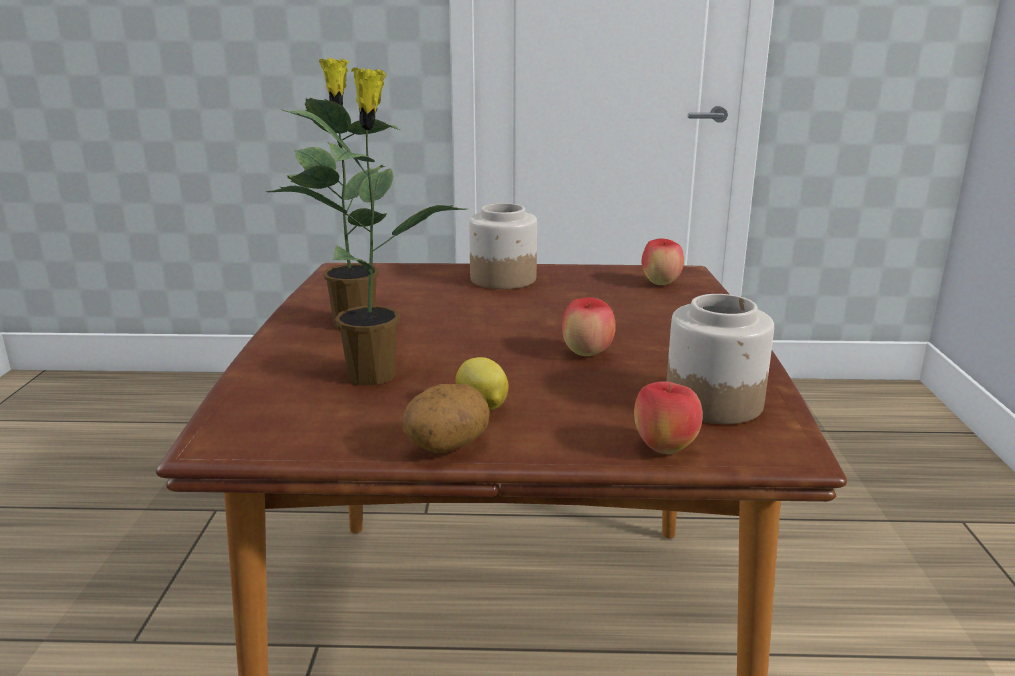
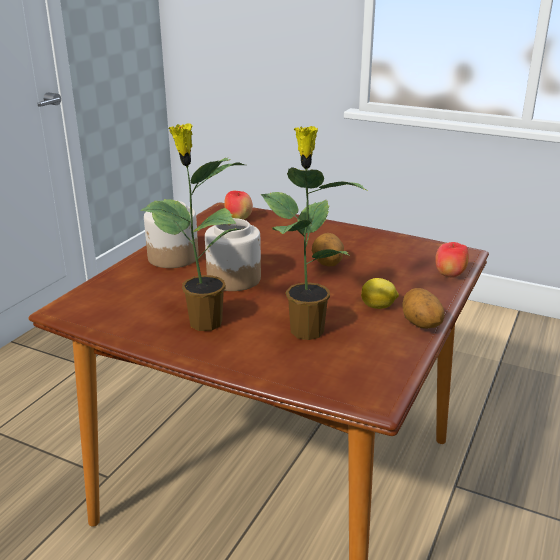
camera: 65 degrees left, 5 degrees up
apple [562,297,616,356] -> potato [312,233,344,267]
jar [667,294,774,424] -> jar moved to [205,218,261,291]

